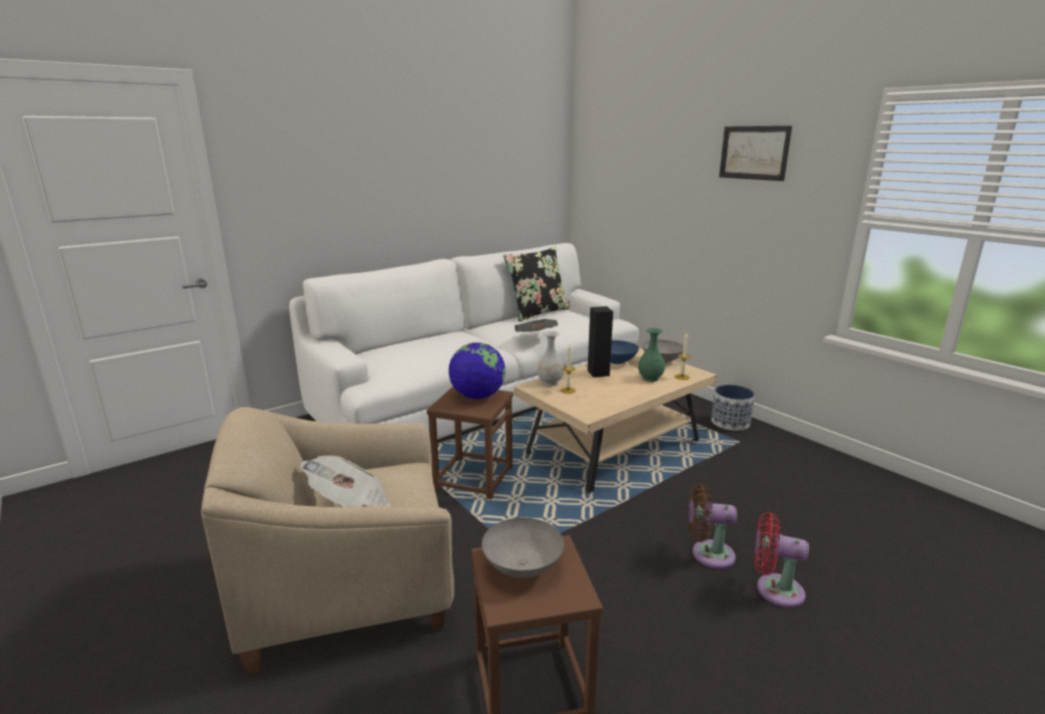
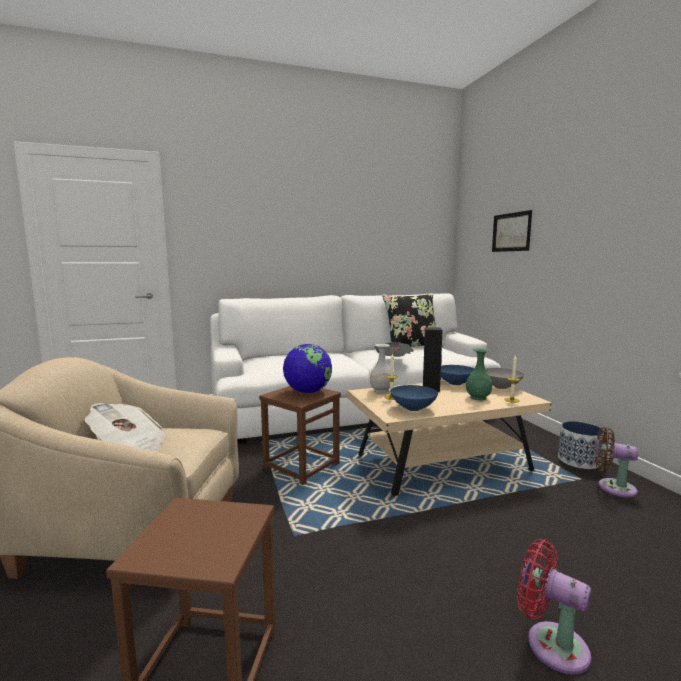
camera: 20 degrees right, 10 degrees down
grey bowl [482,518,564,578] -> none
brown fan [688,484,737,569] -> brown fan moved to [595,427,638,498]
picture [719,126,792,181] -> picture moved to [492,210,532,252]
none -> blue bowl [390,385,438,411]

